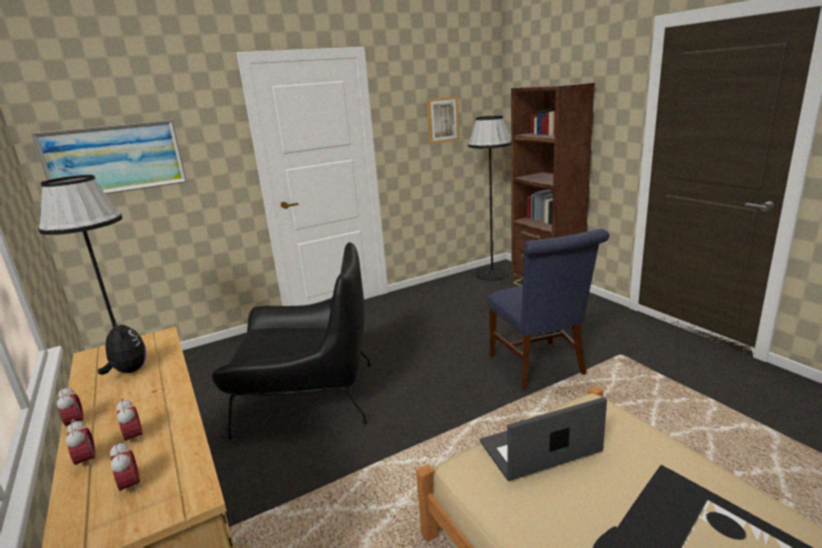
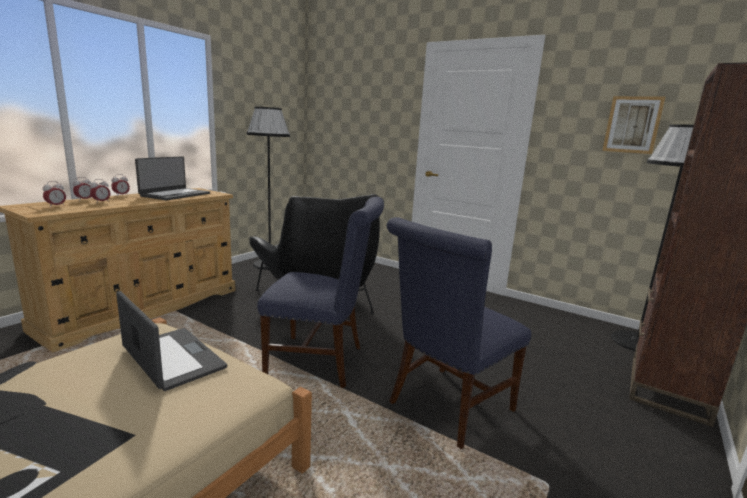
camera: 60 degrees right, 5 degrees down
picture [31,120,187,194] -> none
plush toy [98,318,147,375] -> laptop [135,156,210,200]
none -> blue chair [257,197,384,388]

